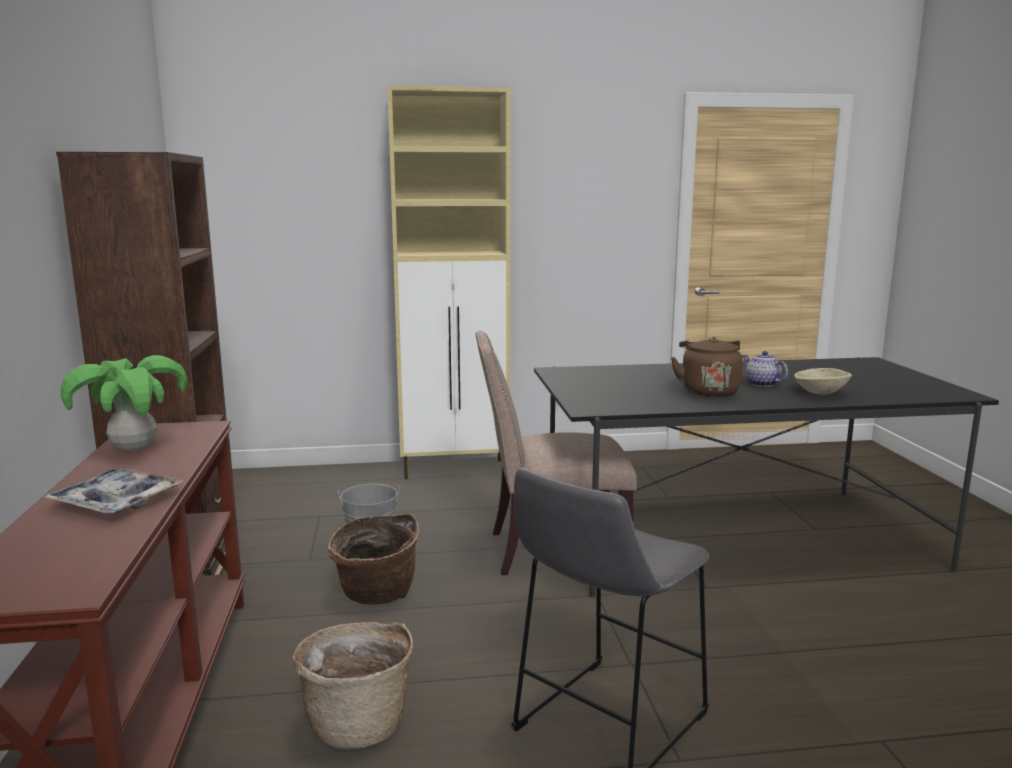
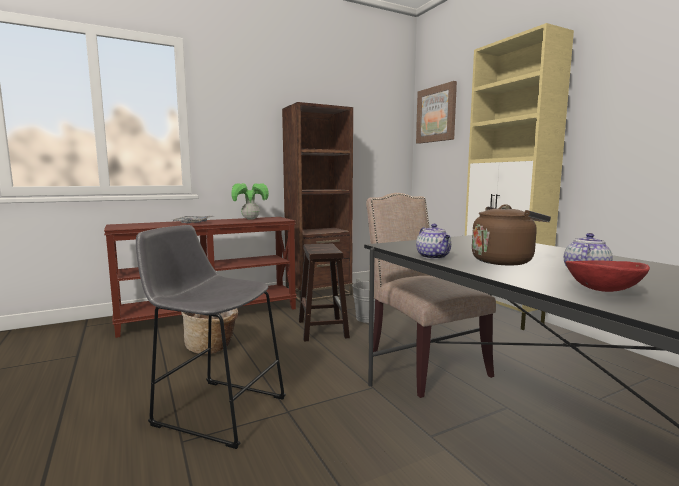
camera: 70 degrees right, 5 degrees down
basket [328,513,419,604] -> brown stool [299,244,350,342]
beige bowl [794,368,852,395] -> red bowl [565,260,650,292]
none -> picture [416,81,457,144]
none -> teapot [416,224,451,259]

